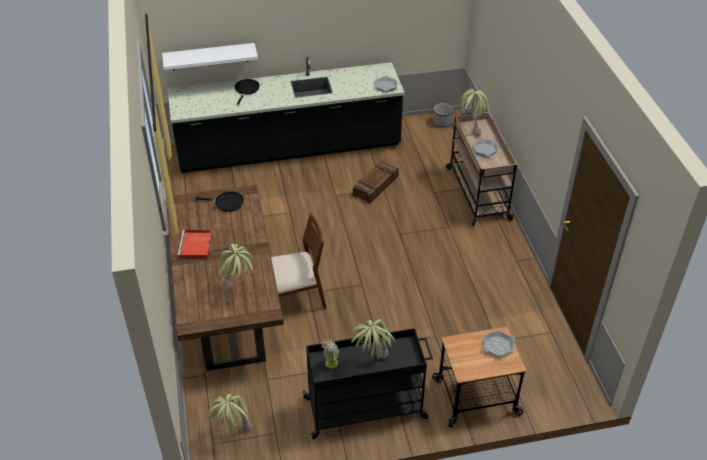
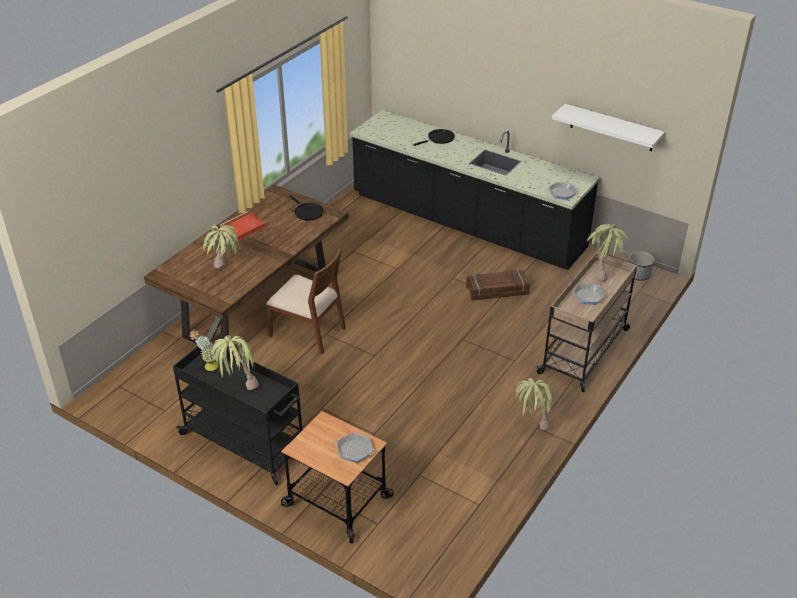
camera: 45 degrees right, 5 degrees down
white shelf [162,43,258,70] -> white shelf moved to [552,104,665,151]
potted plant [208,394,252,434] -> potted plant moved to [515,378,553,430]

